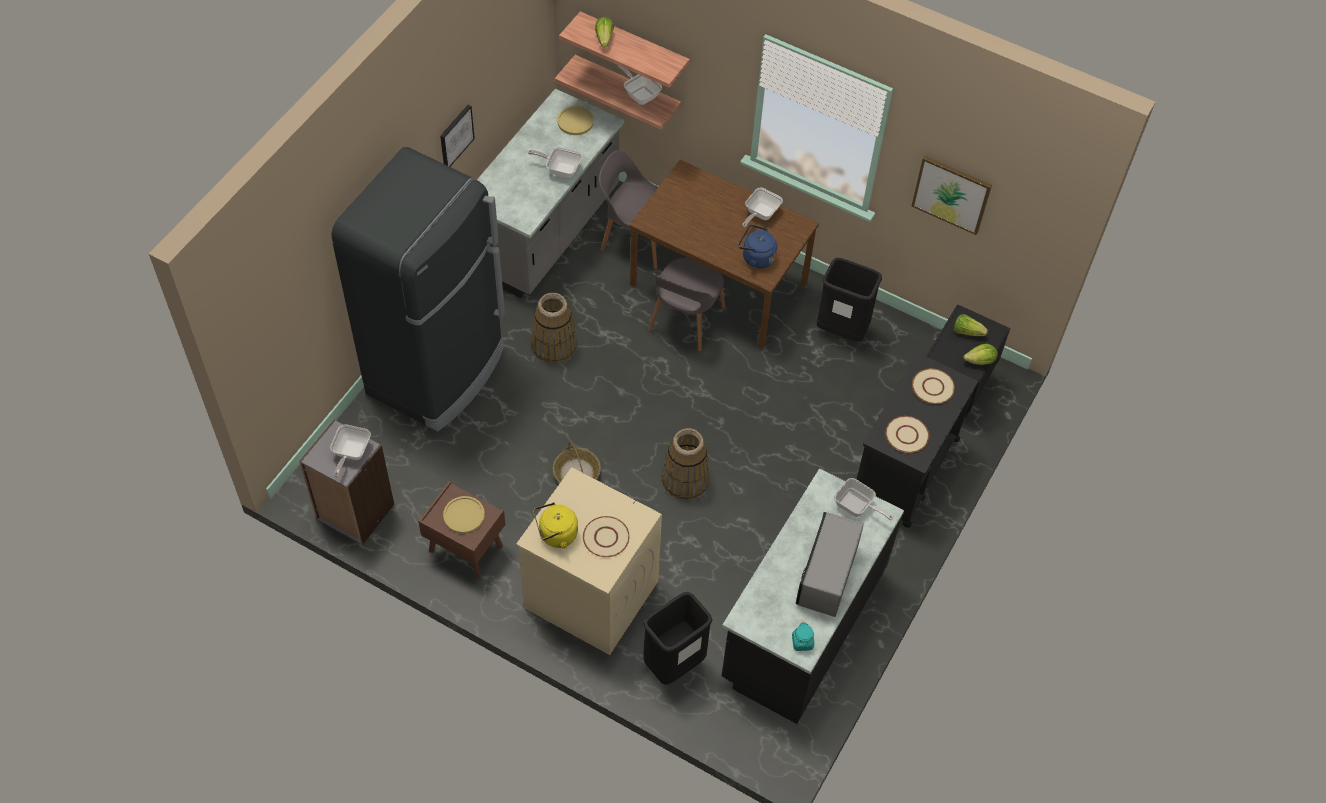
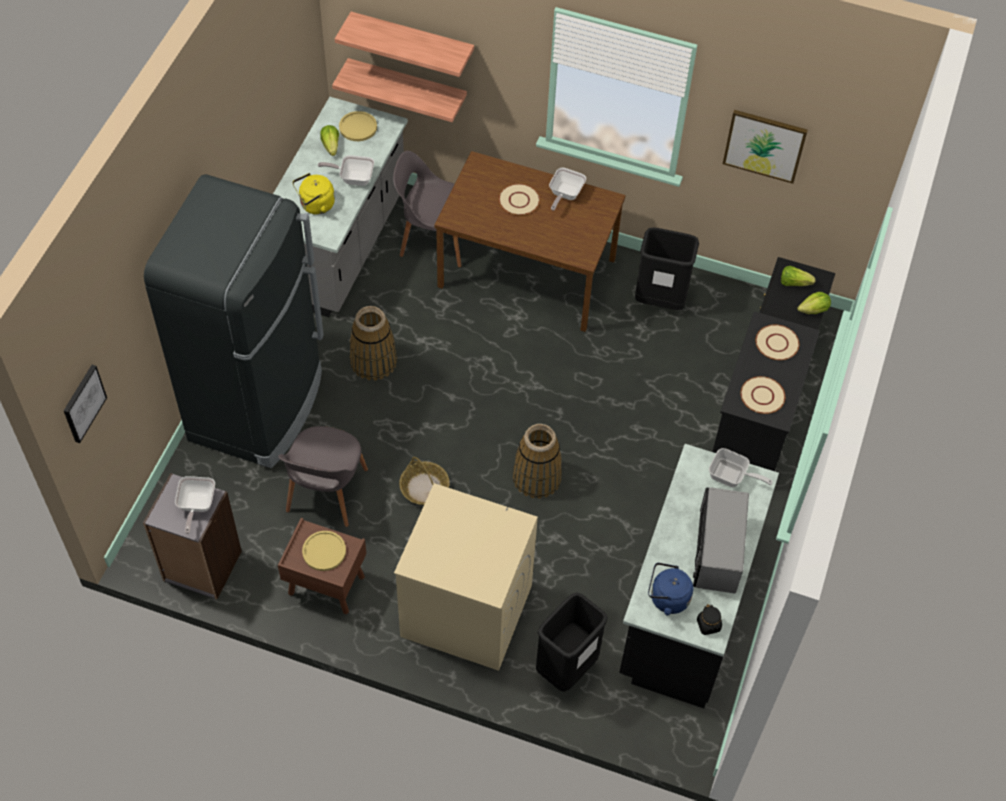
camera: 10 degrees left, 0 degrees up
picture [440,105,475,167] -> picture moved to [64,365,107,443]
yellow kettle [533,502,578,549] -> yellow kettle moved to [292,173,335,215]
beige plate [583,516,630,557] -> beige plate moved to [499,184,540,215]
lettuce [595,17,614,48] -> lettuce moved to [320,125,339,156]
frying pan [618,65,662,105] -> none
grey chair [648,258,725,352] -> grey chair moved to [278,426,368,527]
blue kettle [738,225,777,268] -> blue kettle moved to [648,563,693,615]
turquoise jar [792,622,814,651] -> black jar [697,604,722,635]

